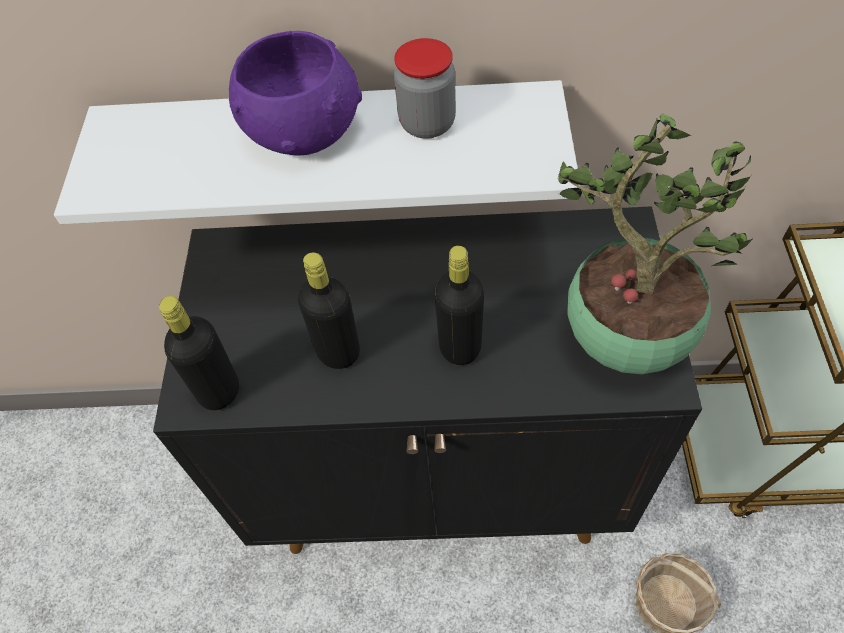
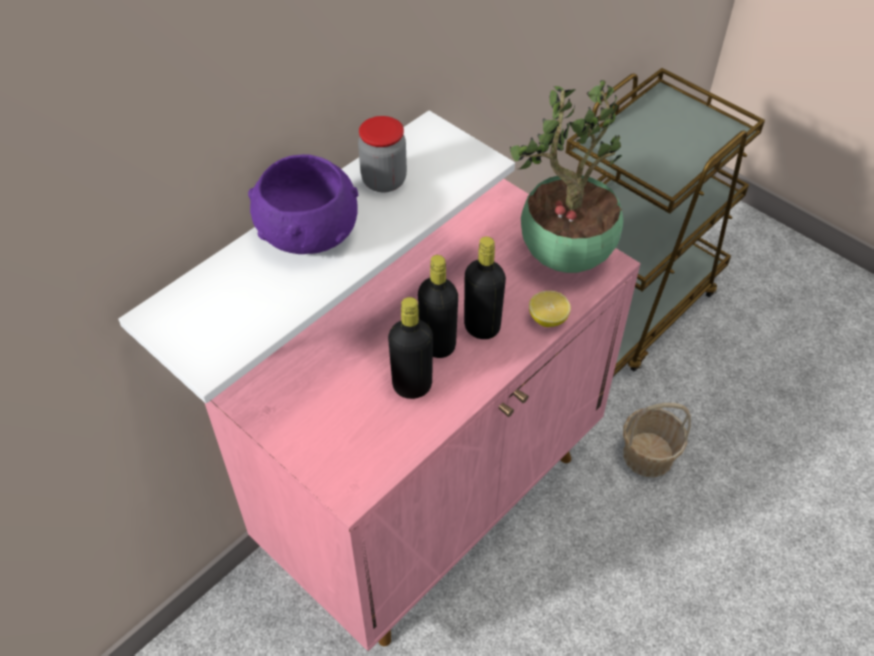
camera: 50 degrees left, 5 degrees down
black cabinet [153,206,702,554] -> pink cabinet [205,179,640,651]
black bottle [159,296,239,410] -> black bottle moved to [418,255,458,358]
none -> lemon [529,291,571,327]

